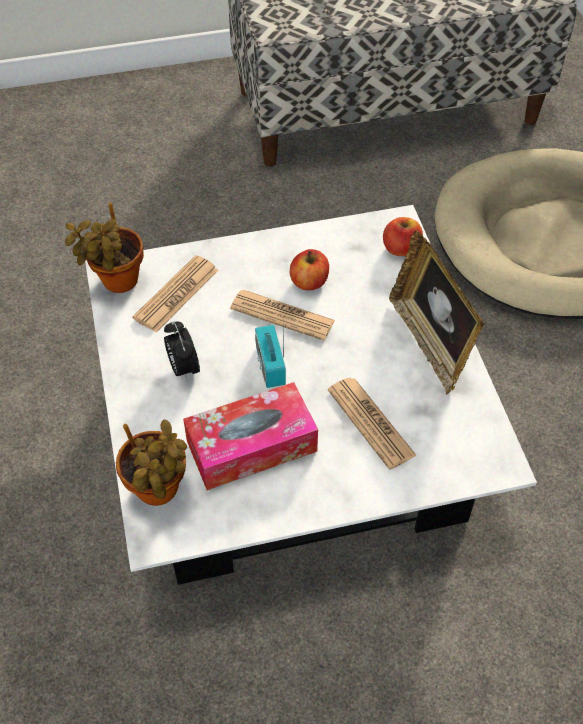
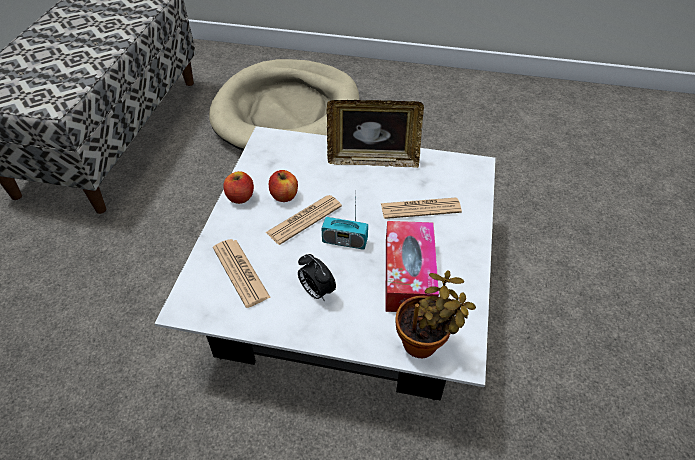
camera: 65 degrees left, 5 degrees down
potted plant [65,203,144,293] -> none
alarm clock [164,322,200,381] -> alarm clock turned 45 degrees clockwise [298,254,336,301]
apple [383,217,423,256] -> apple moved to [223,171,254,204]

